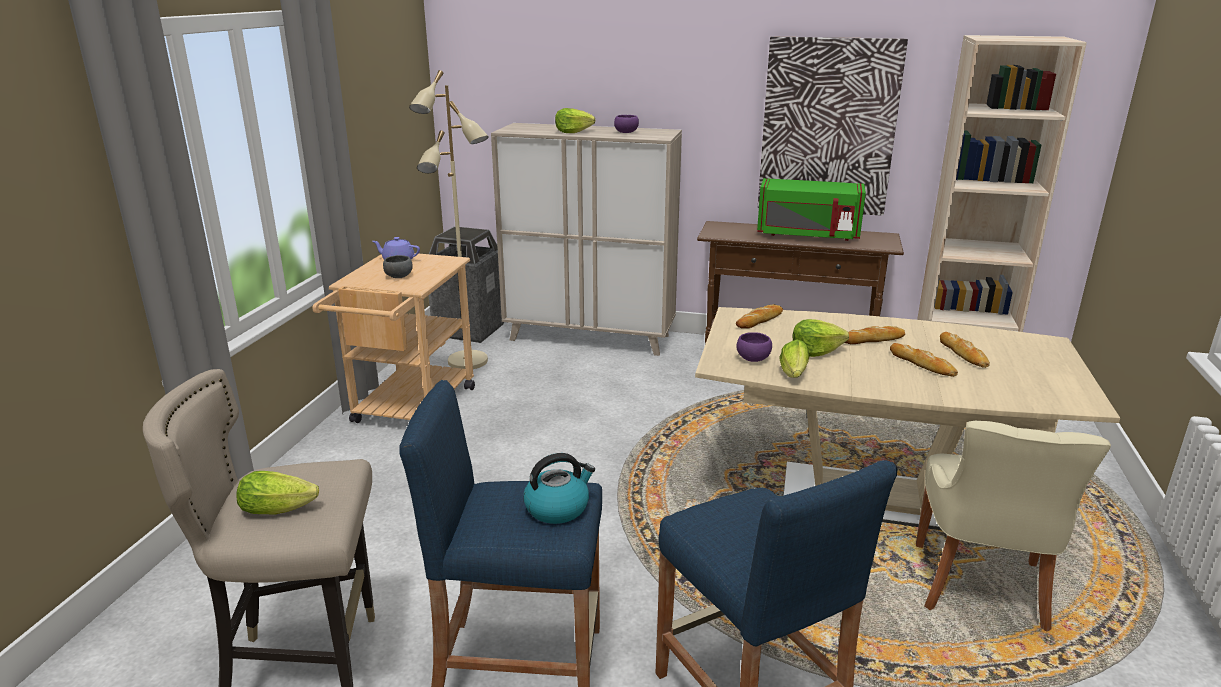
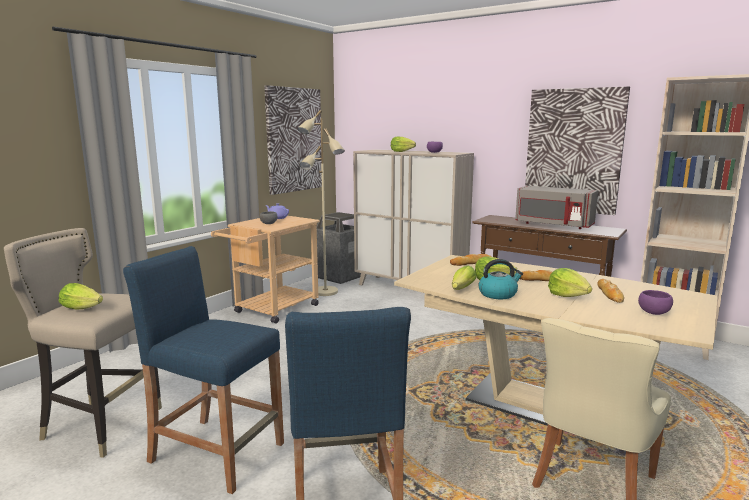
camera: 20 degrees right, 10 degrees down
kettle [523,453,595,524] -> kettle moved to [478,259,523,299]
purple bowl [737,332,772,362] -> purple bowl moved to [638,290,673,315]
green microwave [757,178,866,241] -> grey microwave [515,186,598,229]
bread [890,343,958,377] -> lettuce [548,268,592,297]
none -> picture [264,85,322,195]

